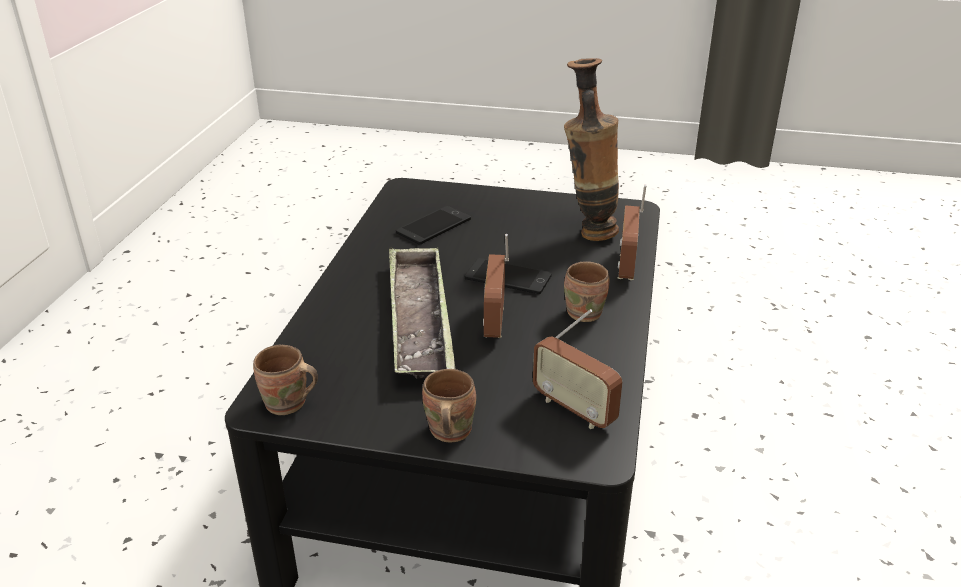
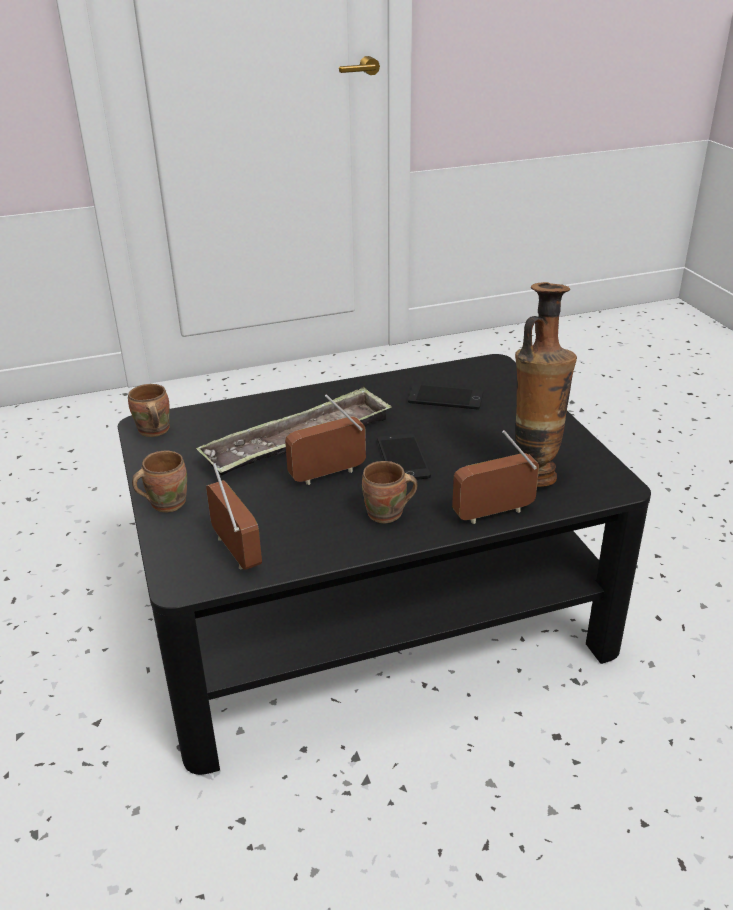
camera: 60 degrees right, 0 degrees up
radio [533,309,622,429] -> radio turned 135 degrees clockwise [206,463,262,570]

